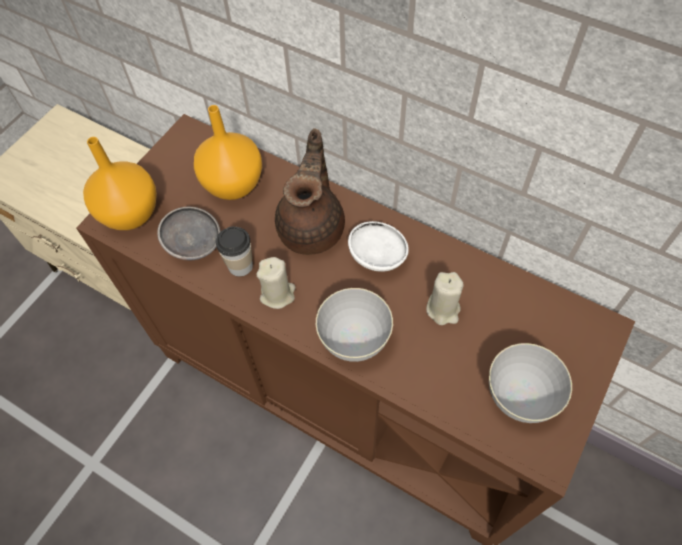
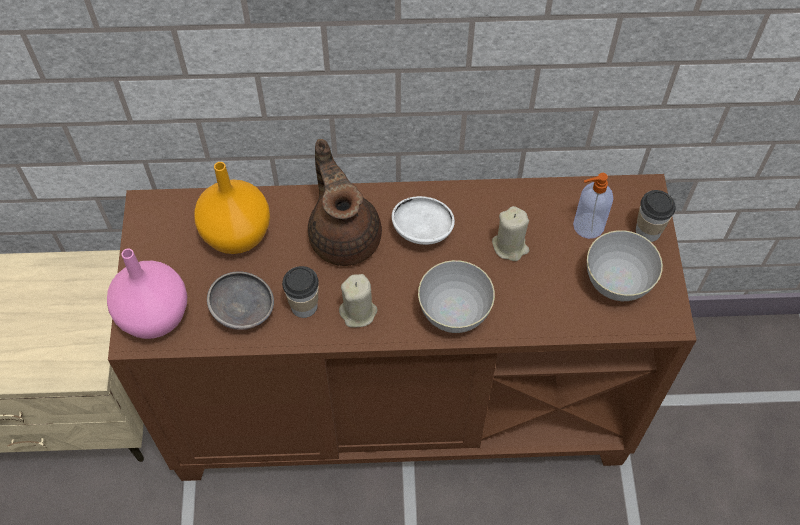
camera: 35 degrees left, 0 degrees up
orange vase [83,137,157,230] -> pink vase [107,248,187,339]
none -> soap dispenser [573,173,613,239]
none -> cup [636,190,676,242]

